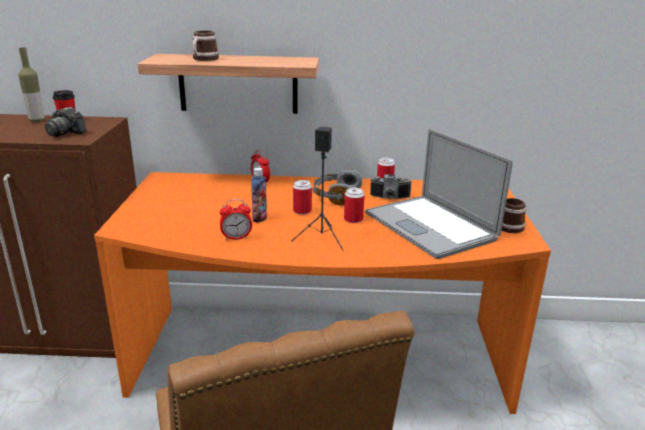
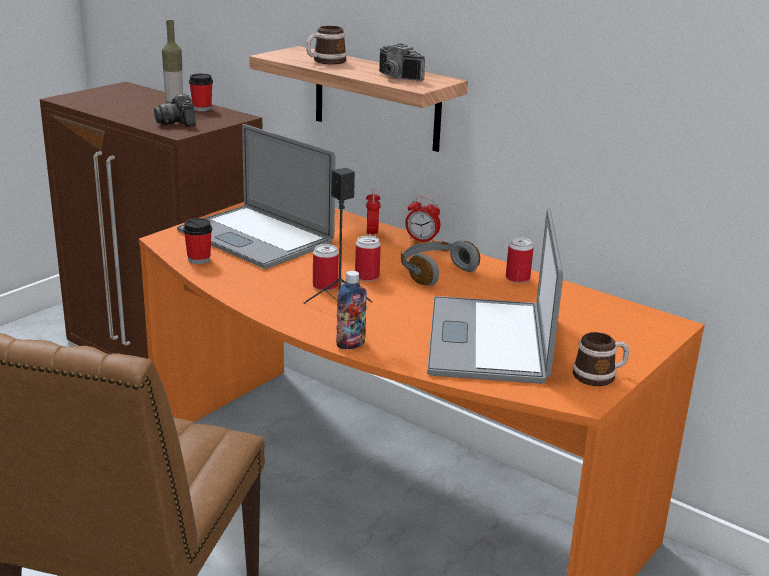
camera: 35 degrees right, 0 degrees up
alarm clock [220,199,252,241] -> alarm clock moved to [405,196,440,242]
bottle [251,168,267,223] -> bottle moved to [336,271,367,349]
can [344,188,365,223] -> can moved to [313,244,339,291]
camera [370,174,412,199] -> camera moved to [379,44,425,82]
none -> laptop [177,124,335,269]
none -> cup [183,218,212,264]

